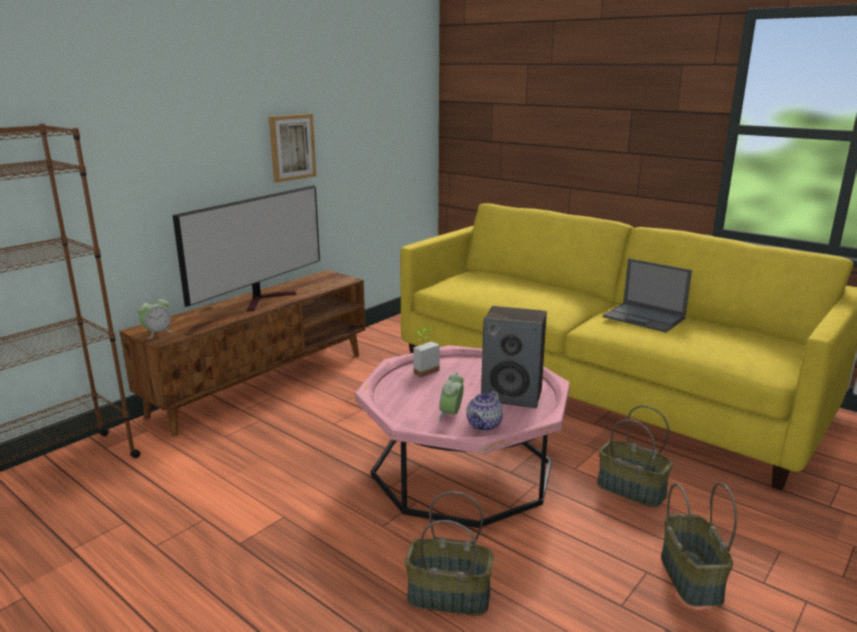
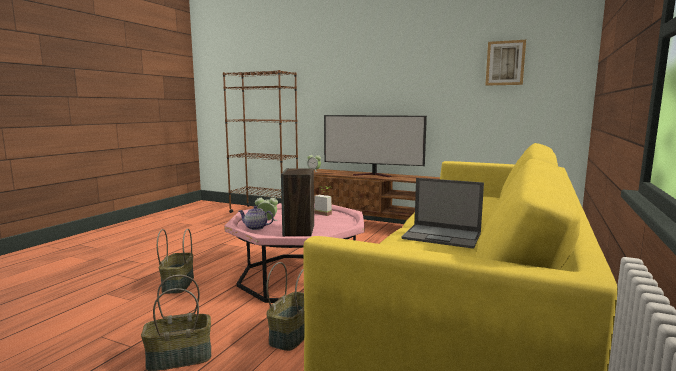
camera: 75 degrees right, 10 degrees down
picture [269,114,316,182] -> picture moved to [486,40,526,86]
laptop [603,258,692,332] -> laptop turned 90 degrees counterclockwise [401,178,484,249]

